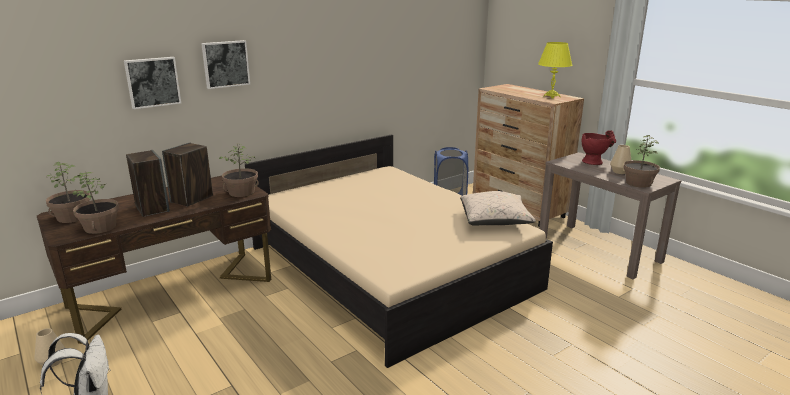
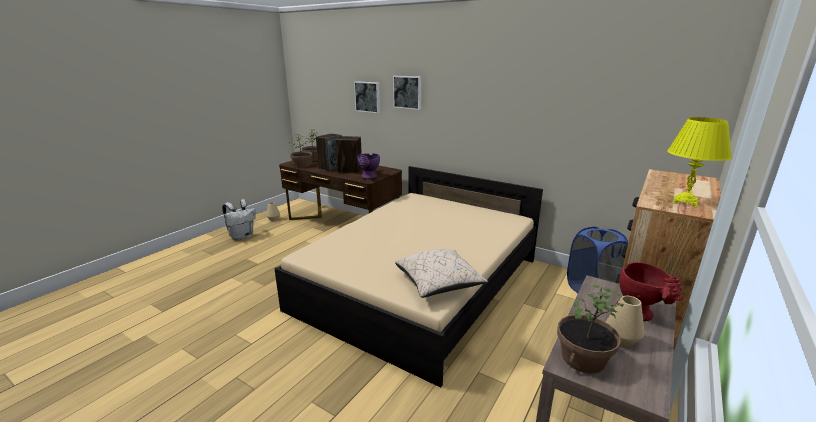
camera: 70 degrees right, 0 degrees up
potted plant [219,143,259,197] -> purple vase [357,153,380,179]

